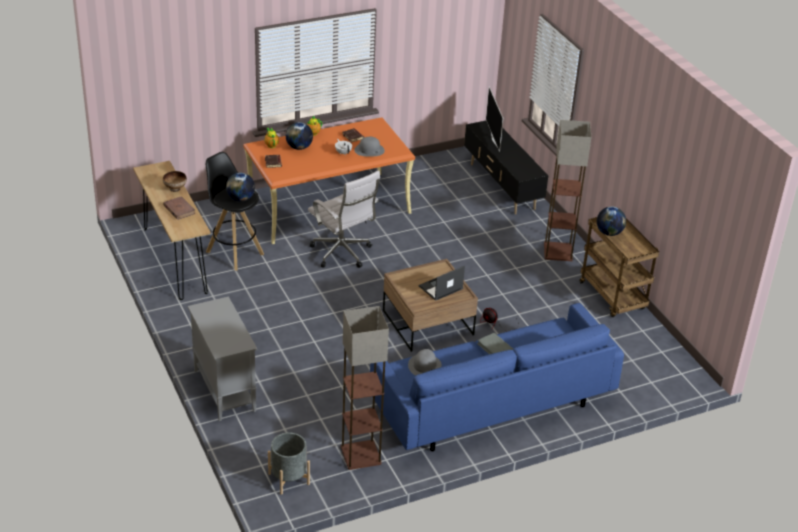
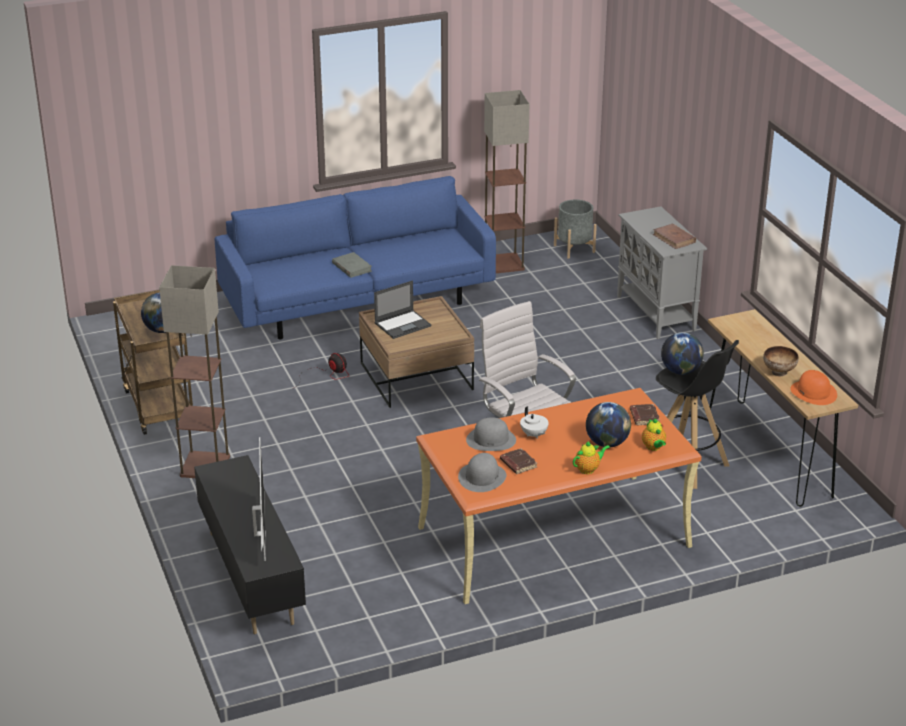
camera: 175 degrees left, 5 degrees down
brown book [163,196,195,220] -> brown book moved to [653,224,696,249]
grey hat [408,349,442,376] -> grey hat moved to [458,453,506,492]
none -> orange hat [790,370,837,405]

